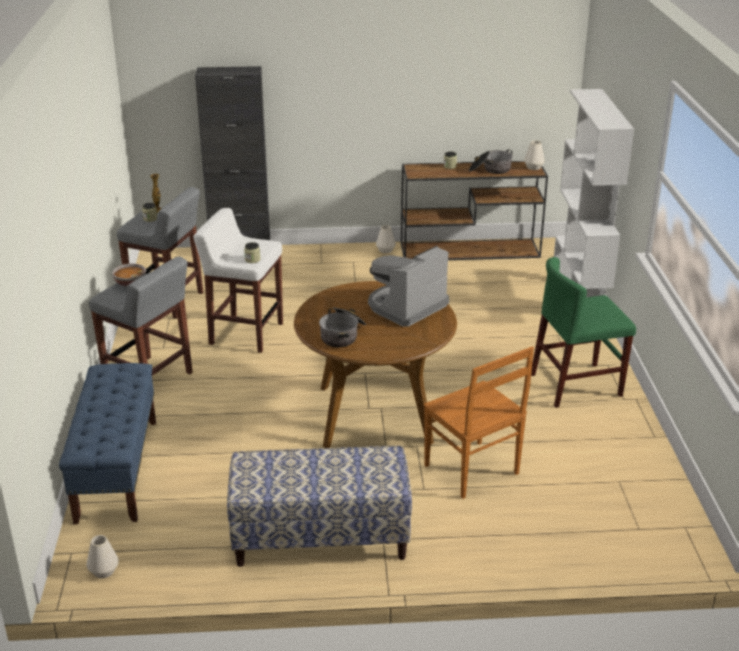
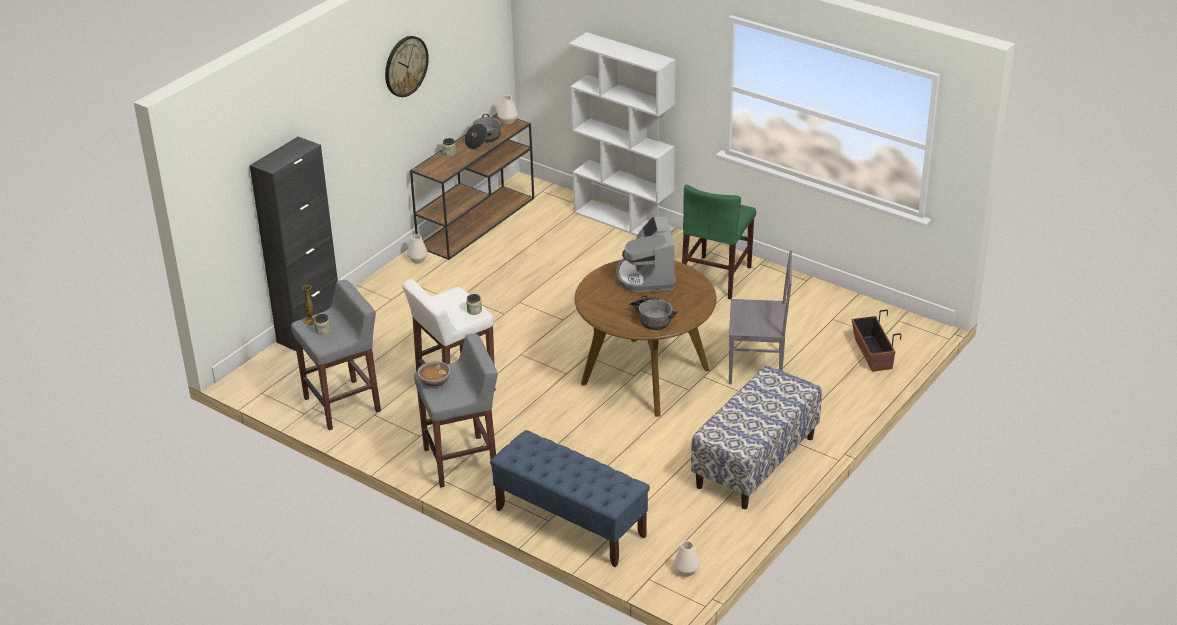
camera: 50 degrees left, 5 degrees up
brown chair [424,346,534,499] -> grey chair [729,250,792,384]
none -> wall clock [385,36,429,97]
none -> planter [851,310,901,372]

